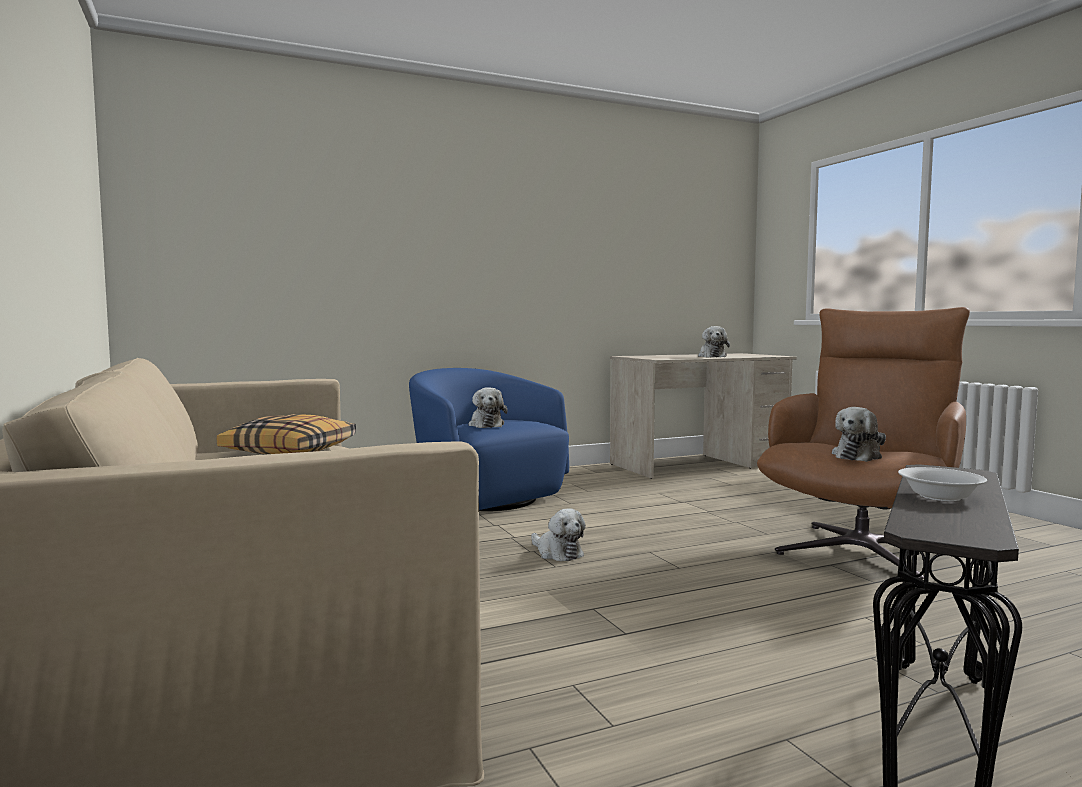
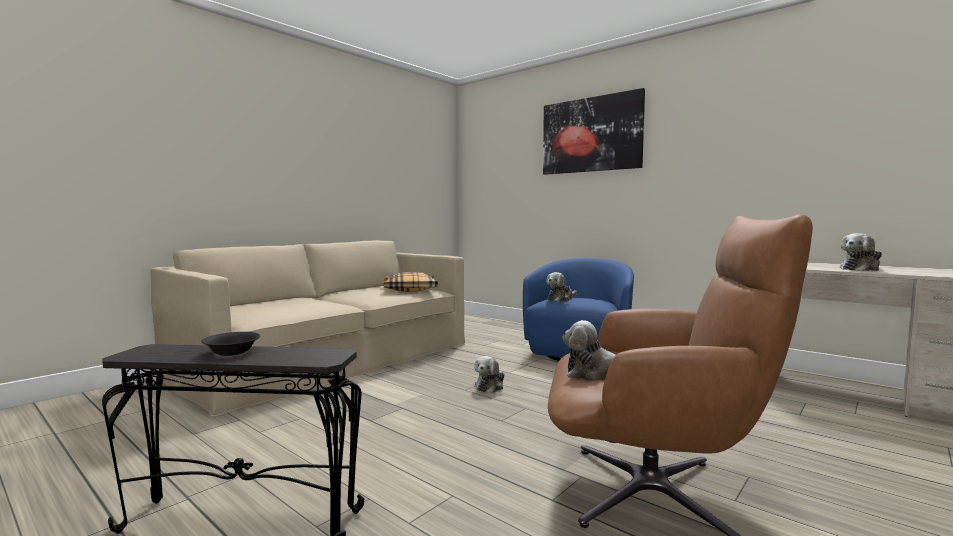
camera: 65 degrees right, 0 degrees up
white bowl [898,467,987,501] -> black bowl [201,332,260,356]
none -> picture [543,88,645,175]

